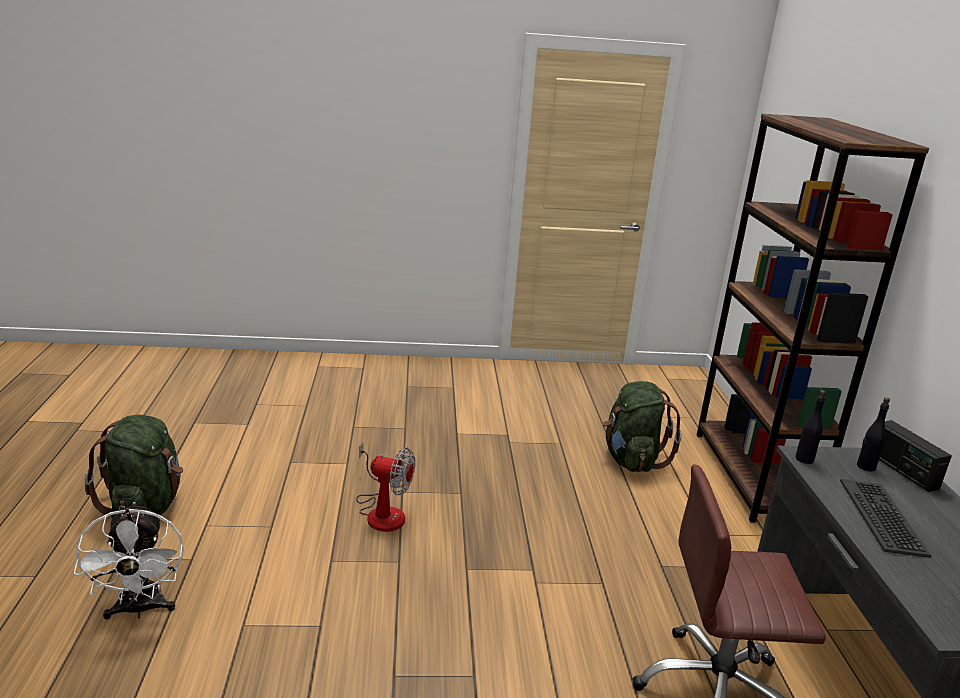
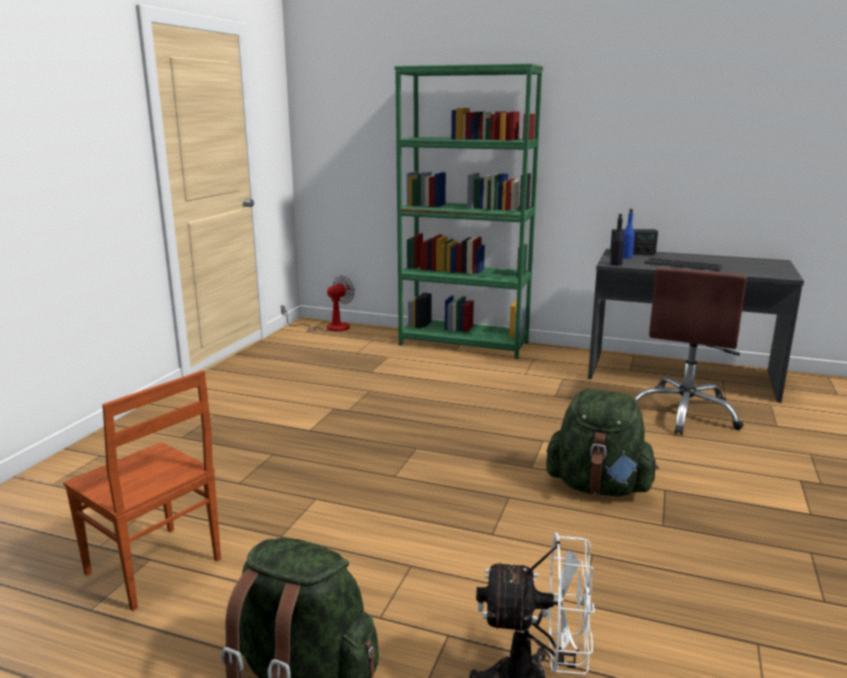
camera: 65 degrees left, 5 degrees down
fan [356,442,415,532] -> fan moved to [281,275,355,332]
green backpack [603,381,682,472] -> green backpack moved to [546,389,659,496]
brown bookcase [697,114,929,523] -> green bookcase [395,64,543,359]
black bottle [857,398,890,472] -> blue bottle [623,209,635,259]
none -> brown chair [63,370,221,611]

